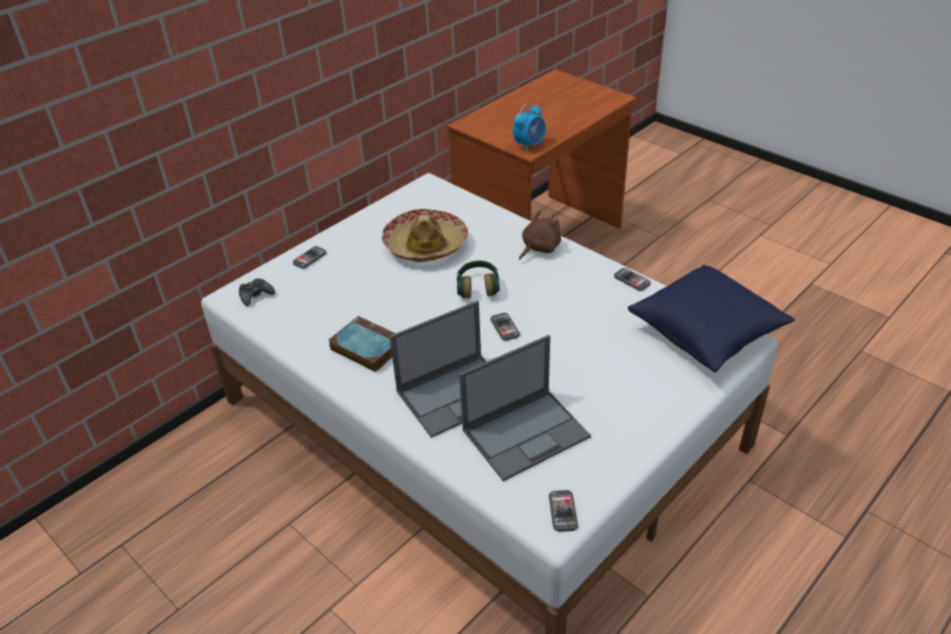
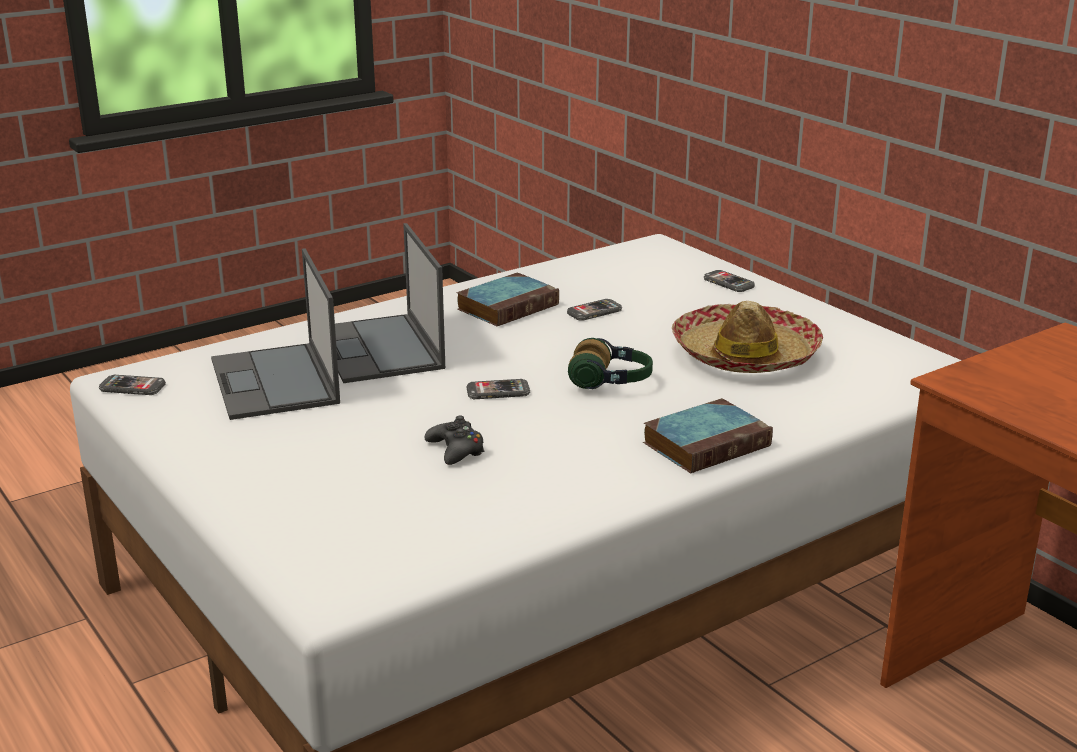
camera: 100 degrees right, 15 degrees down
black game controller [239,278,275,306] -> black game controller moved to [424,416,485,465]
alarm clock [513,104,546,152] -> none
brown plush toy [519,211,561,260] -> book [643,398,773,473]
phone [614,268,651,291] -> phone moved to [567,299,622,321]
blue pillow [628,265,795,372] -> none

